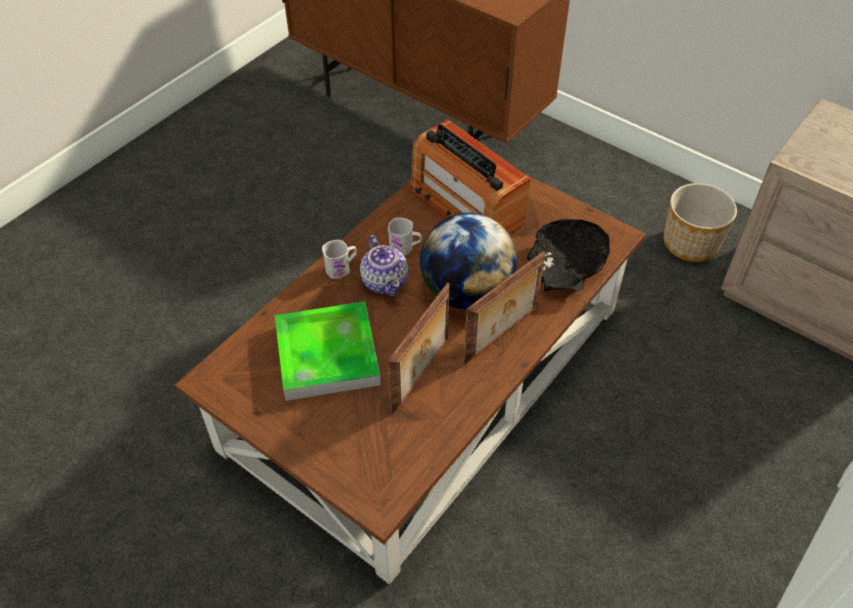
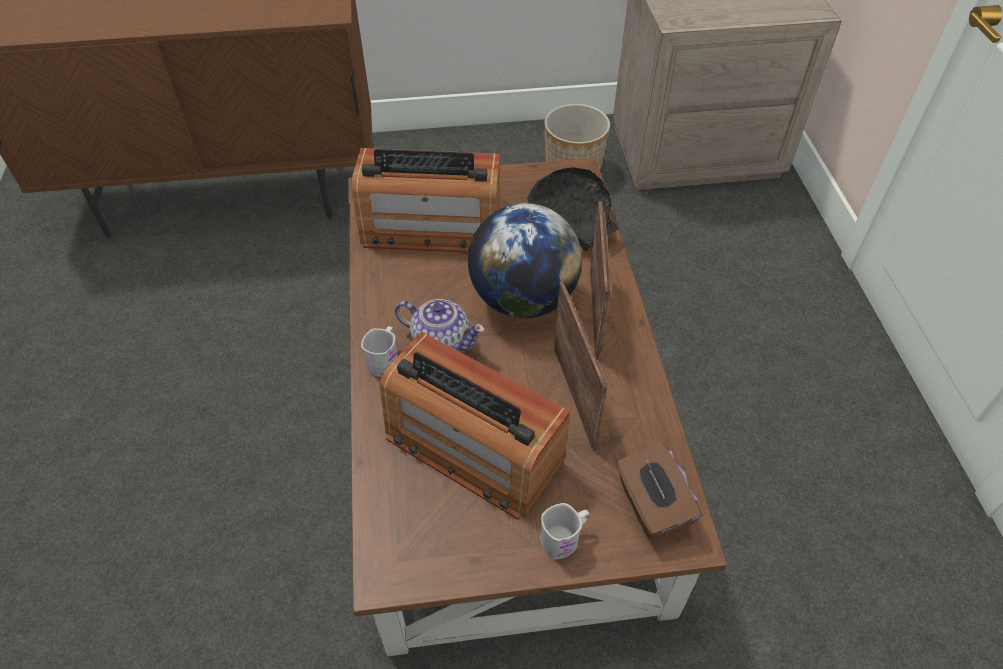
camera: 45 degrees left, 0 degrees up
tray [275,302,381,401] -> radio [379,331,570,520]
white mug [388,218,422,255] -> white mug moved to [540,503,590,559]
none -> brown tissue box [616,441,702,540]

